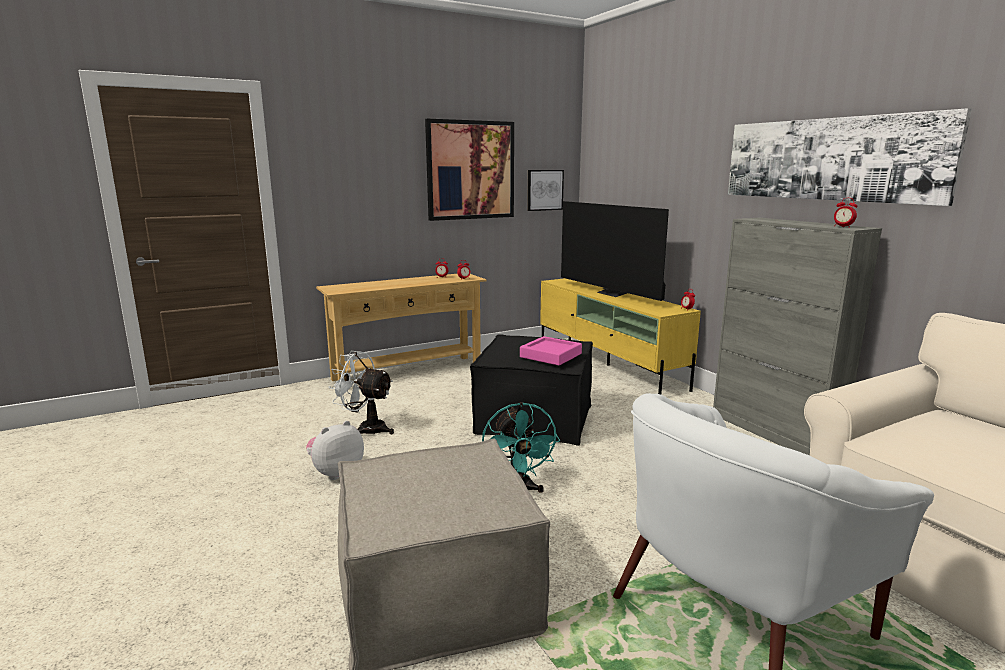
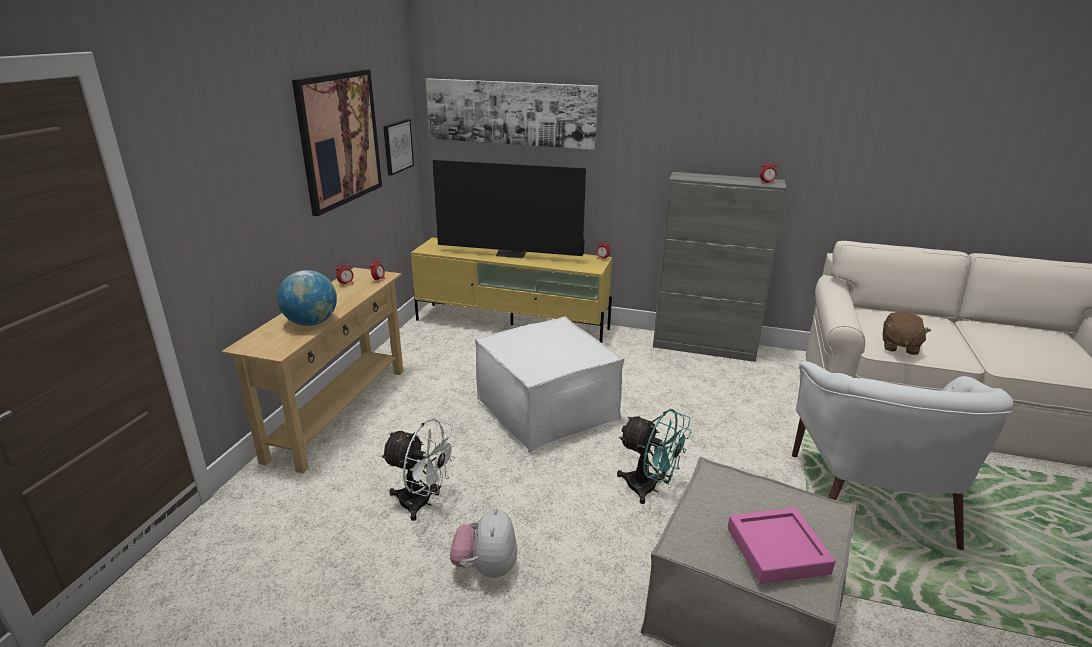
camera: 45 degrees left, 10 degrees up
white fan [328,351,394,434] -> white fan turned 135 degrees counterclockwise [380,419,458,521]
black ottoman [470,334,593,446] -> white ottoman [475,316,624,453]
pink tray [520,336,582,366] -> pink tray moved to [728,508,835,584]
picture [728,108,972,206] -> picture moved to [426,78,598,150]
none -> globe [277,270,337,326]
none -> brown plush toy [882,312,931,355]

